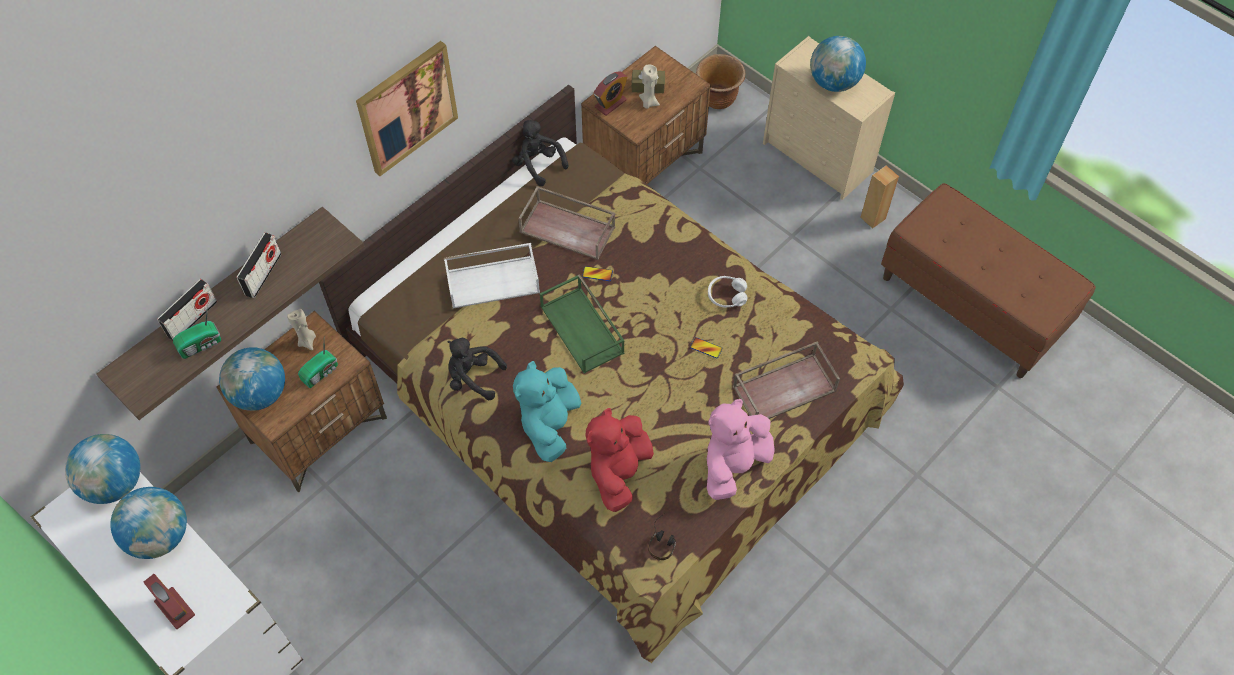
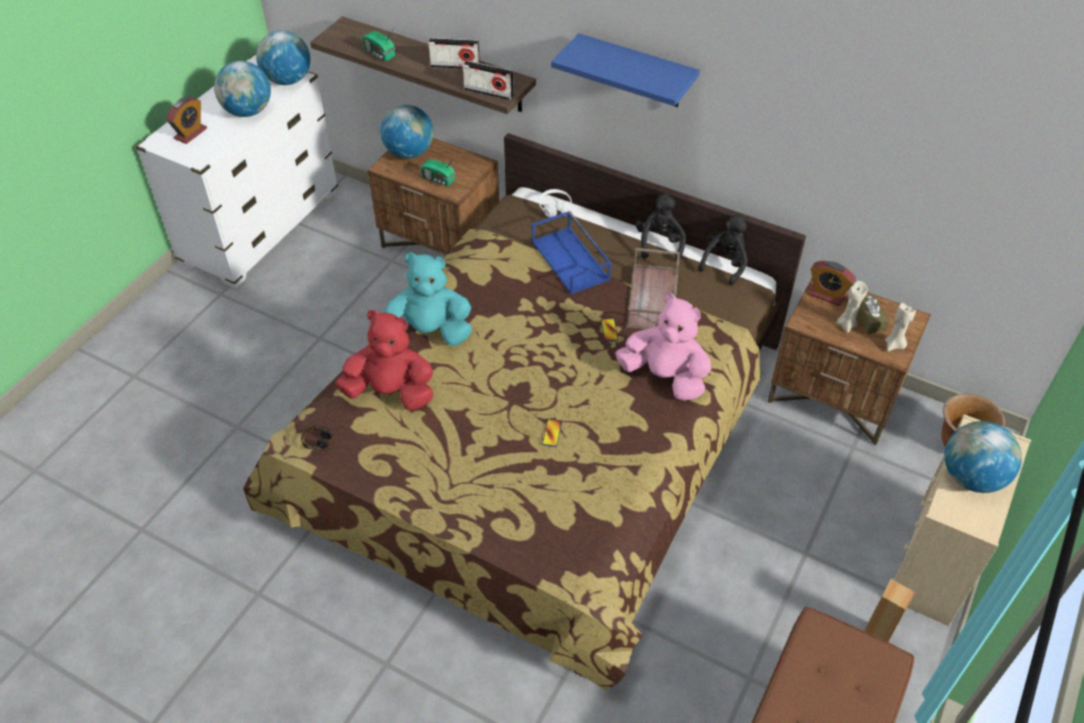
camera: 75 degrees right, 10 degrees down
radio [157,279,217,340] -> radio moved to [463,61,514,100]
beige candle [287,308,316,350] -> beige candle moved to [885,303,916,352]
picture [356,41,458,176] -> blue shelf [551,33,700,107]
white tray [444,243,540,308] -> blue tray [532,211,611,295]
black plush toy [447,338,507,400] -> black plush toy moved to [636,193,686,261]
green tray [540,274,624,374] -> none
pink plush toy [707,399,775,500] -> pink plush toy moved to [615,293,711,401]
white headphones [708,276,748,308] -> white headphones moved to [539,189,572,218]
brown tray [733,341,840,419] -> none

